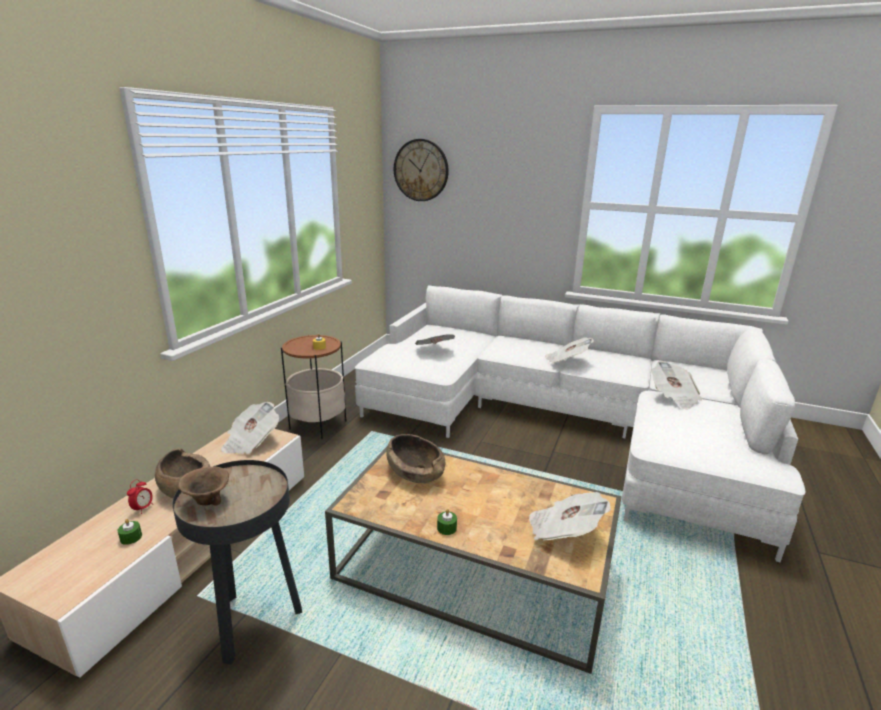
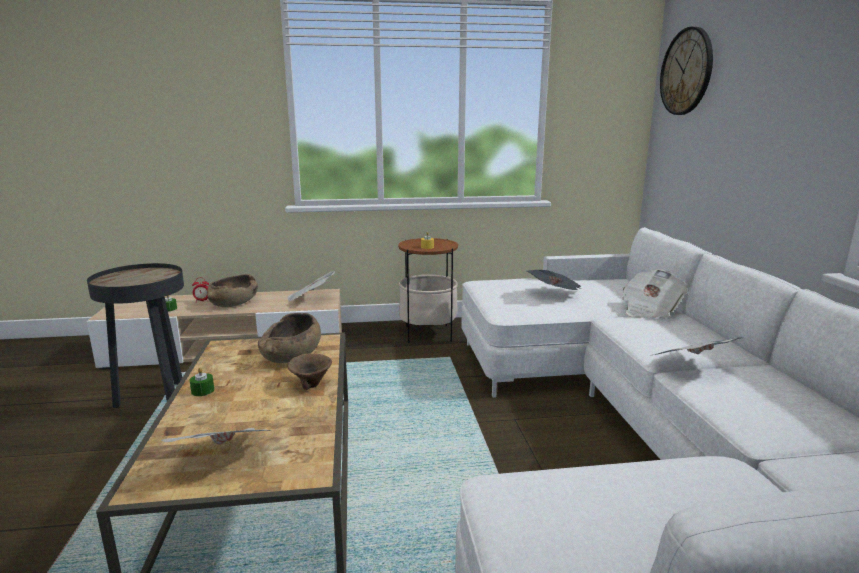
camera: 60 degrees right, 5 degrees down
brown bowl [178,467,229,506] -> brown bowl moved to [288,353,332,390]
newspaper [651,361,702,410] -> newspaper moved to [622,269,688,318]

